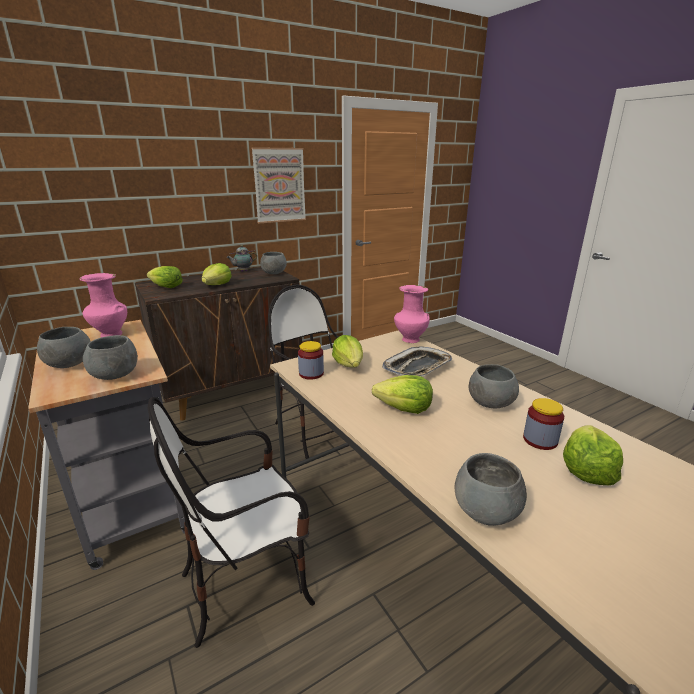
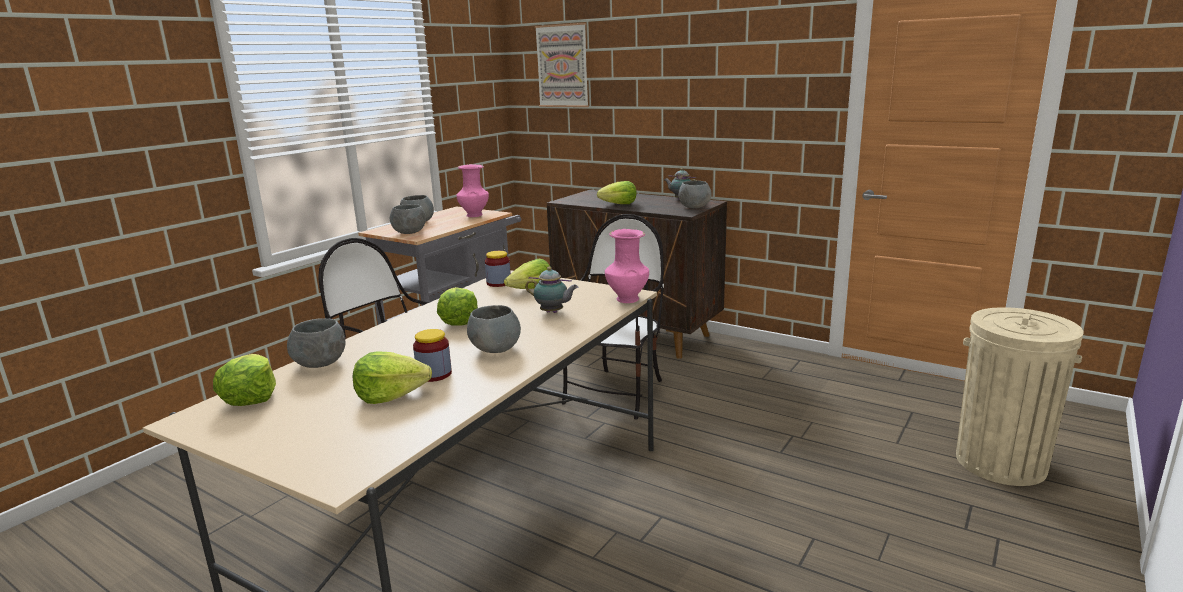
camera: 65 degrees right, 5 degrees down
lettuce [147,266,183,288] -> lettuce moved to [213,354,276,406]
picture [252,147,306,223] -> picture moved to [535,23,589,107]
tray [382,346,452,376] -> teapot [525,267,578,313]
none -> beige trash can [956,307,1083,486]

